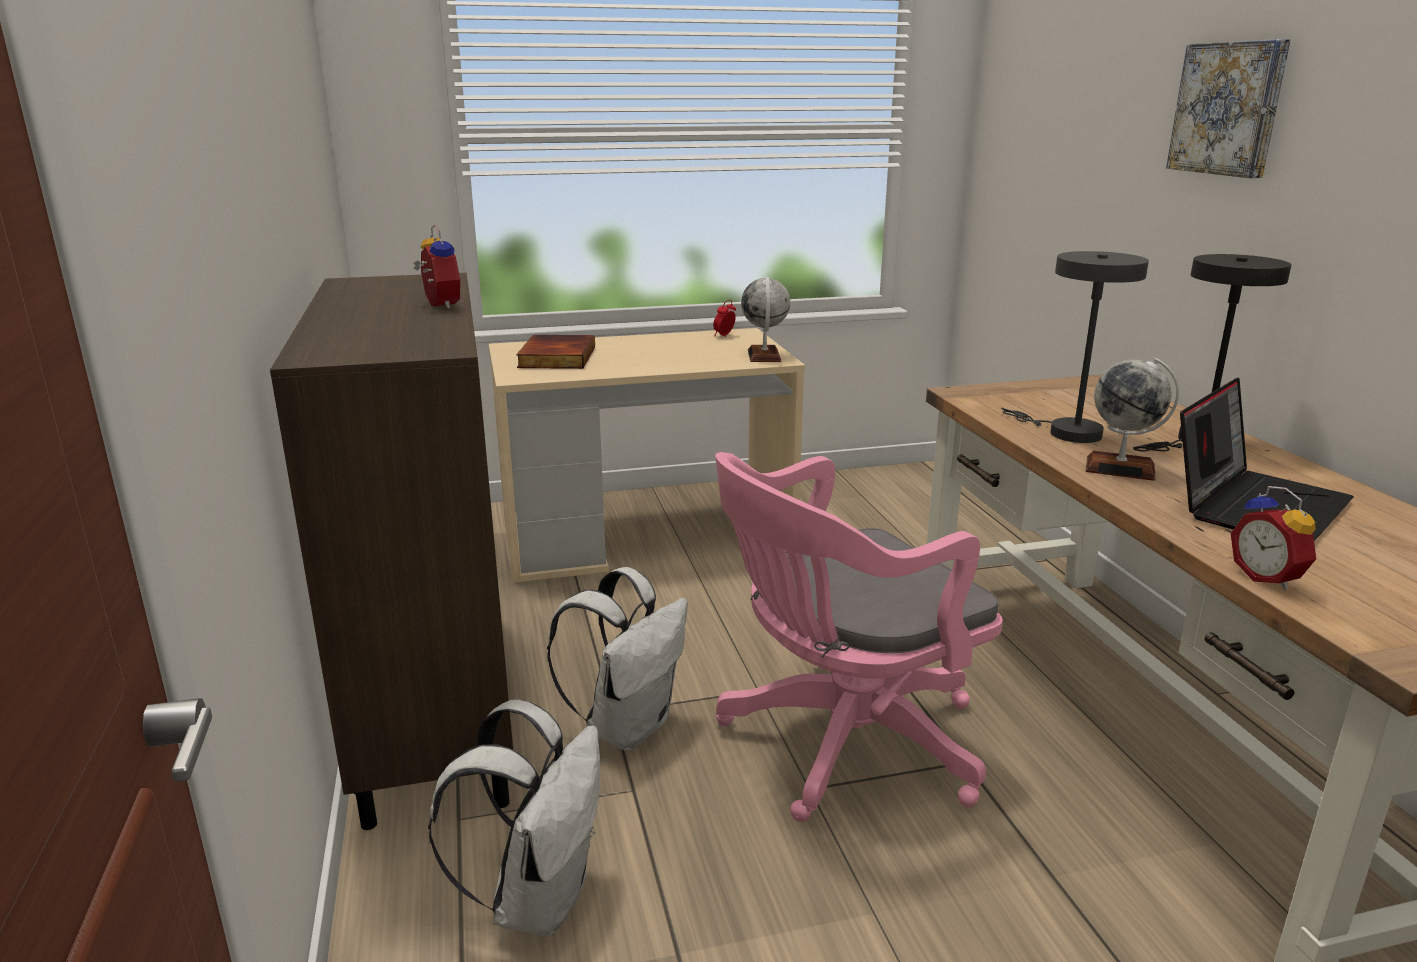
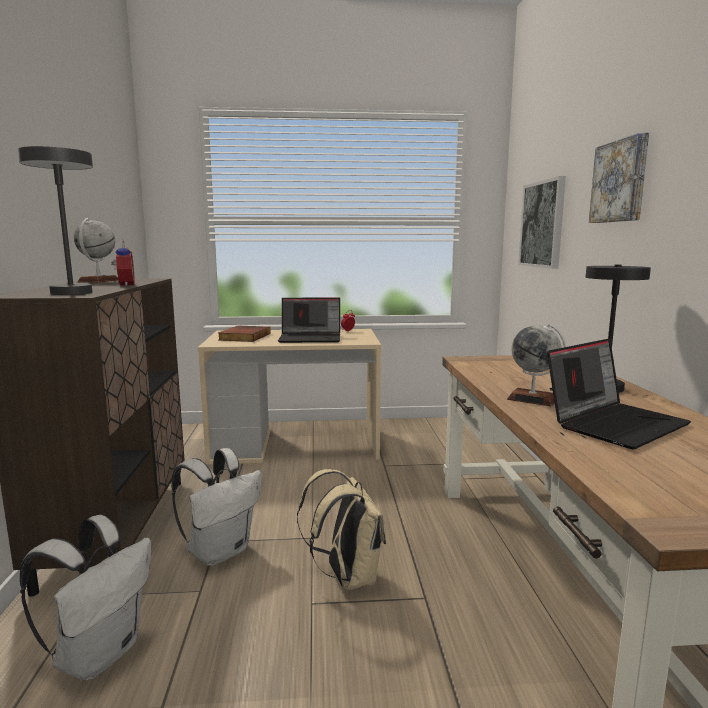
camera: 10 degrees right, 10 degrees down
pink office chair [715,452,1003,822] -> beige backpack [297,469,386,590]
globe [741,277,790,362] -> globe moved to [74,218,118,283]
grey table lamp [1001,251,1149,443] -> grey table lamp moved to [18,146,93,295]
alarm clock [1231,486,1316,590] -> none
none -> laptop [278,298,340,343]
none -> picture [518,176,566,269]

